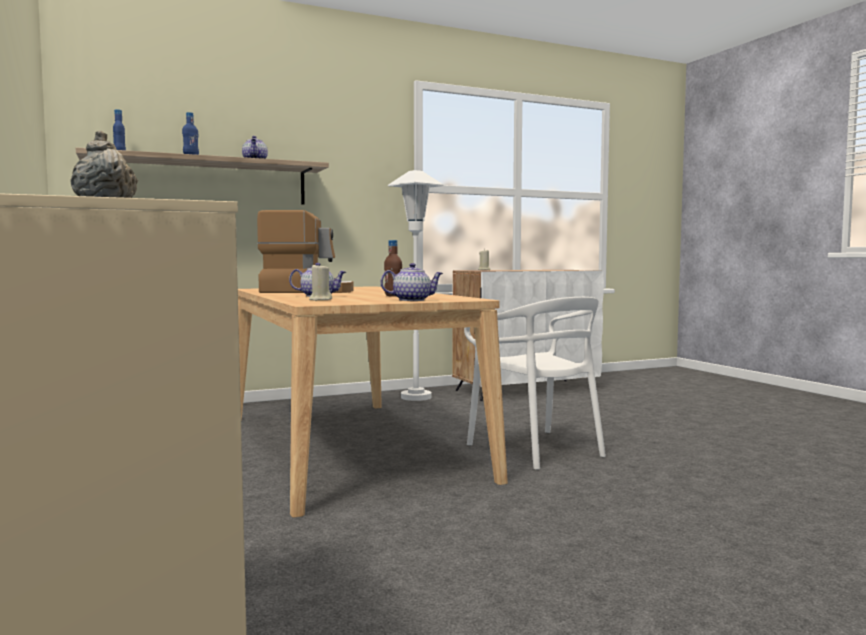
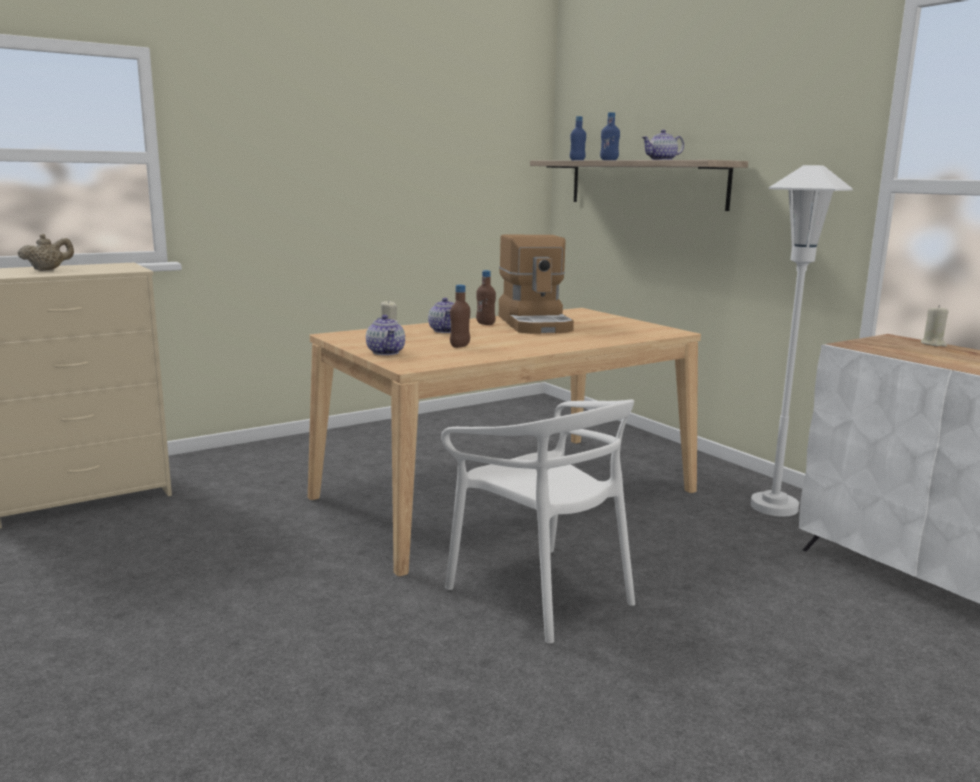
camera: 80 degrees right, 10 degrees up
white chair [464,297,606,470] -> white chair turned 90 degrees counterclockwise [441,400,635,644]
none -> brown bottle [476,270,496,325]

